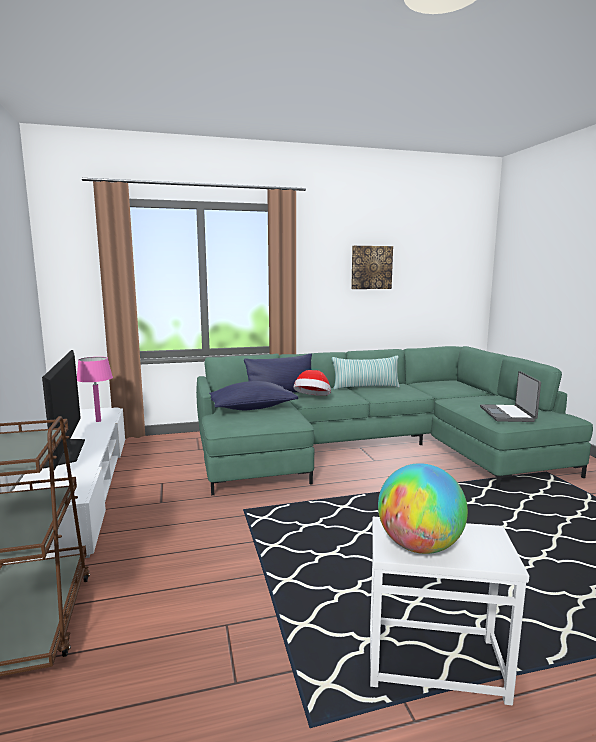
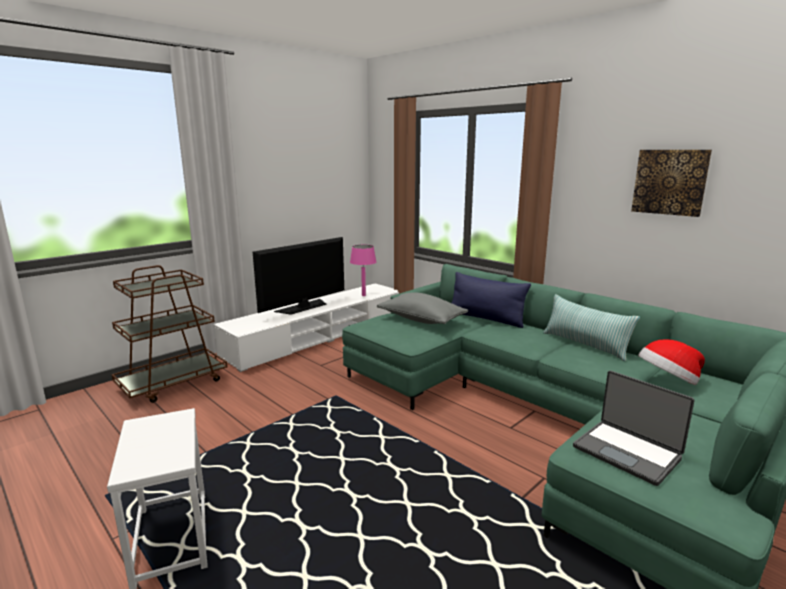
camera: 60 degrees right, 5 degrees up
blue pillow [209,381,298,410] -> grey pillow [377,292,468,324]
hat [294,370,331,396] -> hat moved to [638,339,705,385]
globe [378,463,468,554] -> none
laptop [480,371,541,422] -> laptop turned 105 degrees counterclockwise [573,371,695,486]

